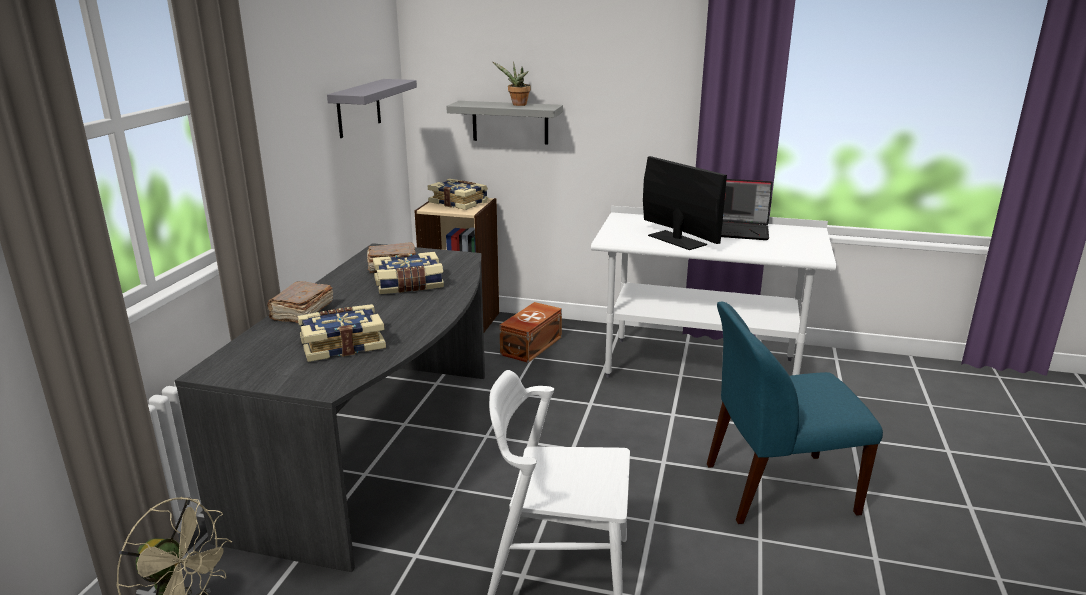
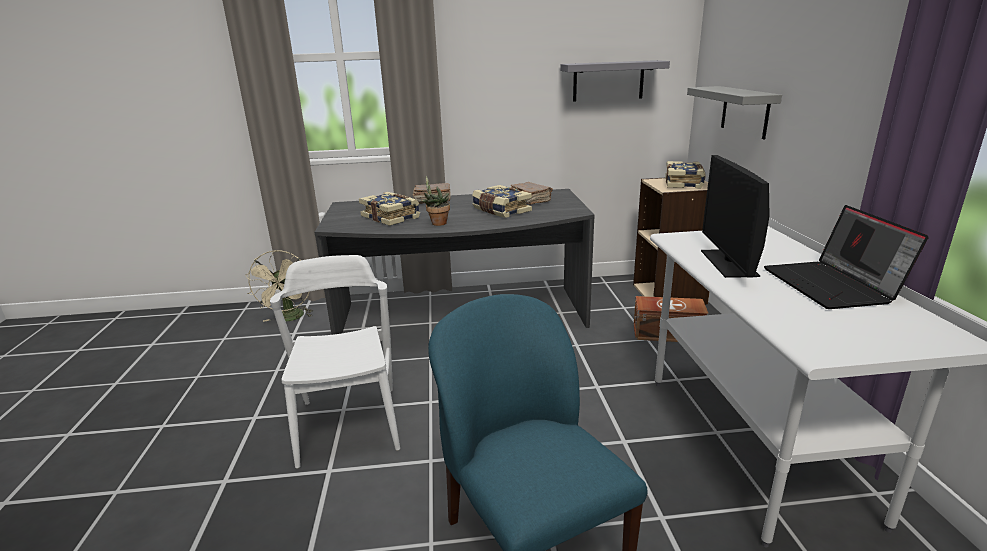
camera: 70 degrees right, 0 degrees up
potted plant [493,62,531,106] -> potted plant moved to [421,176,450,226]
monitor [643,156,727,250] -> monitor turned 150 degrees clockwise [701,155,770,278]

